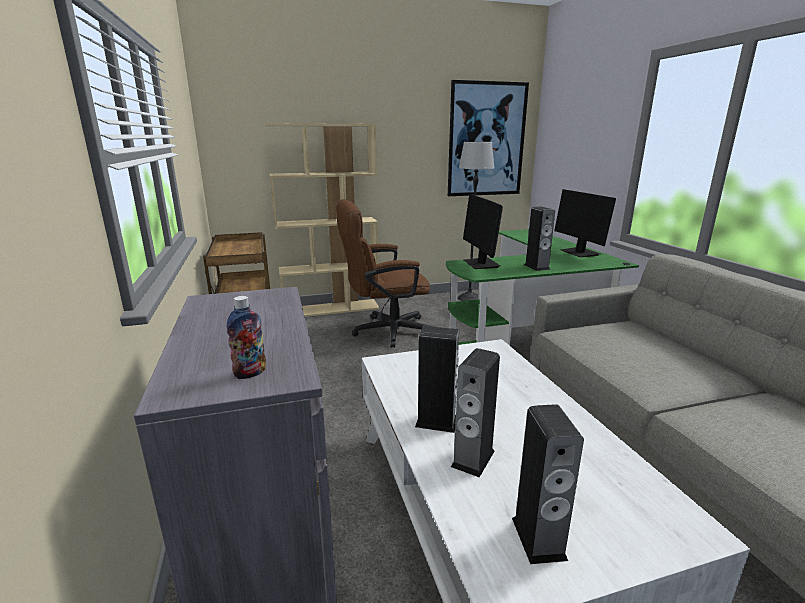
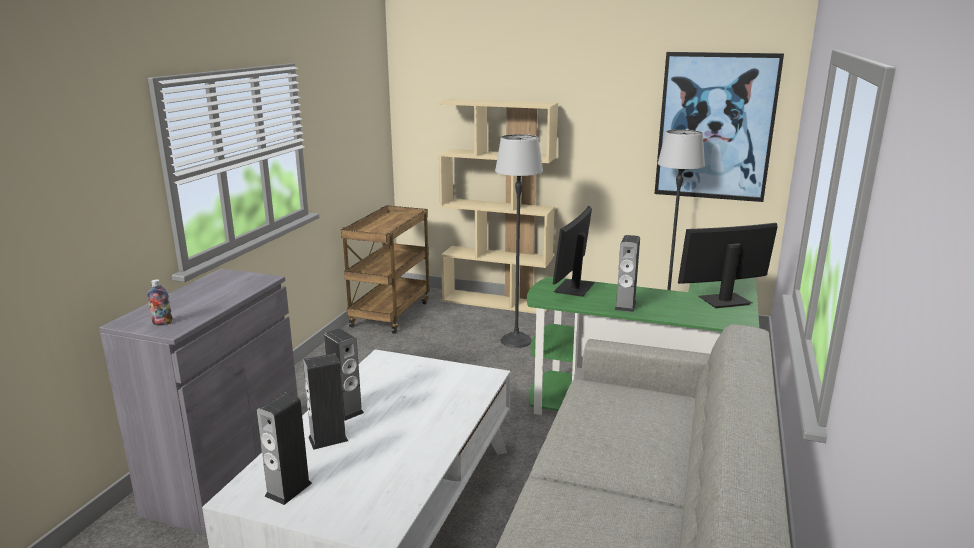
camera: 35 degrees right, 0 degrees up
brown office chair [336,199,433,348] -> floor lamp [495,134,543,348]
monitor [554,189,616,257] -> monitor turned 60 degrees clockwise [678,223,778,308]

